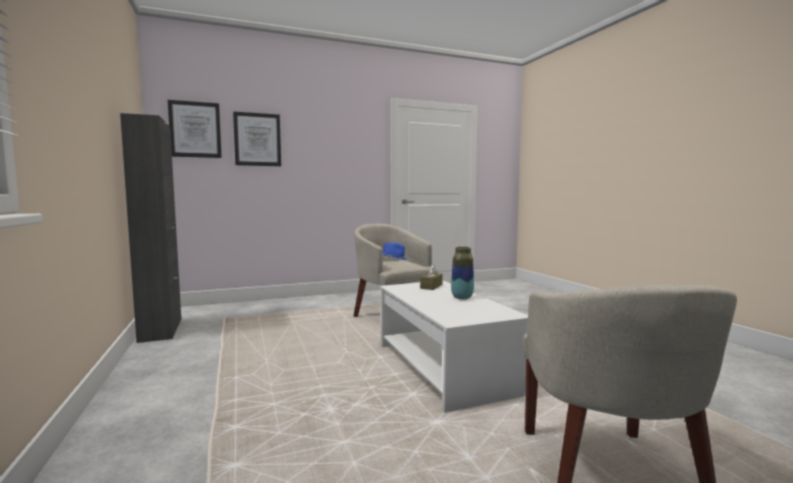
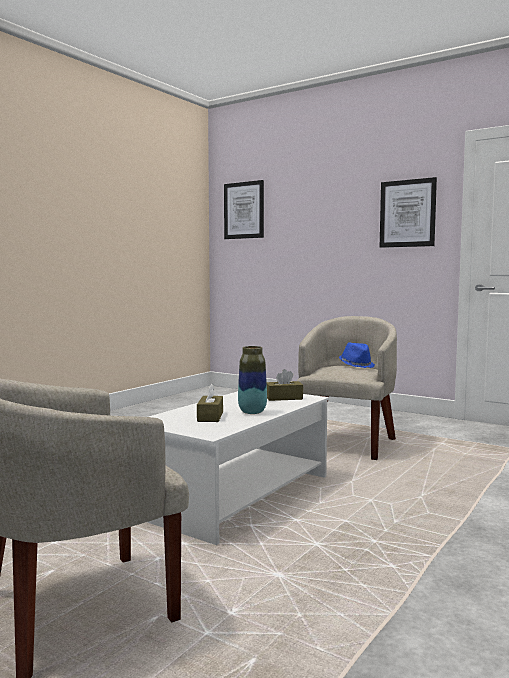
camera: 55 degrees right, 0 degrees up
black cabinet [120,113,181,343] -> none
picture [233,112,281,166] -> picture moved to [380,177,437,248]
none -> brown tissue box [197,384,223,422]

